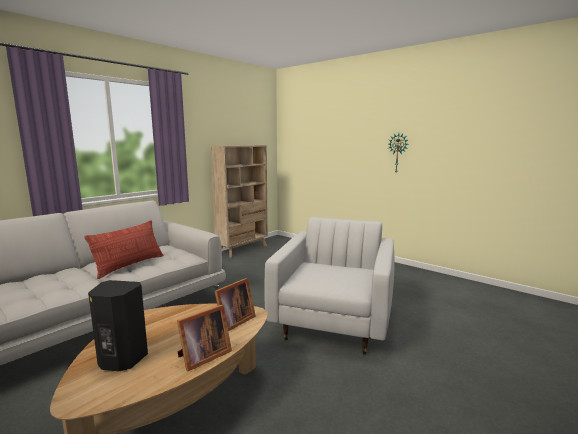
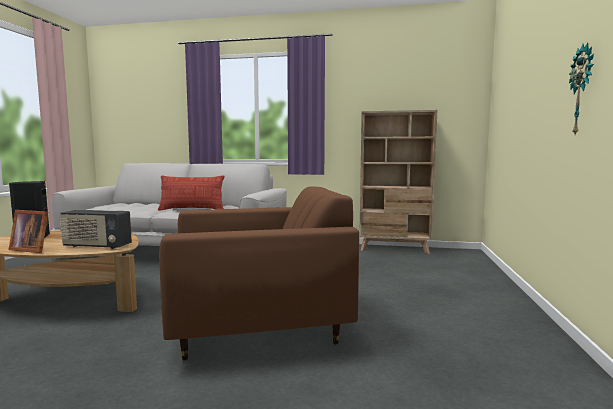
camera: 60 degrees right, 5 degrees down
picture frame [214,278,256,331] -> radio [59,210,132,249]
white armchair [264,217,394,355] -> brown armchair [159,187,359,360]

